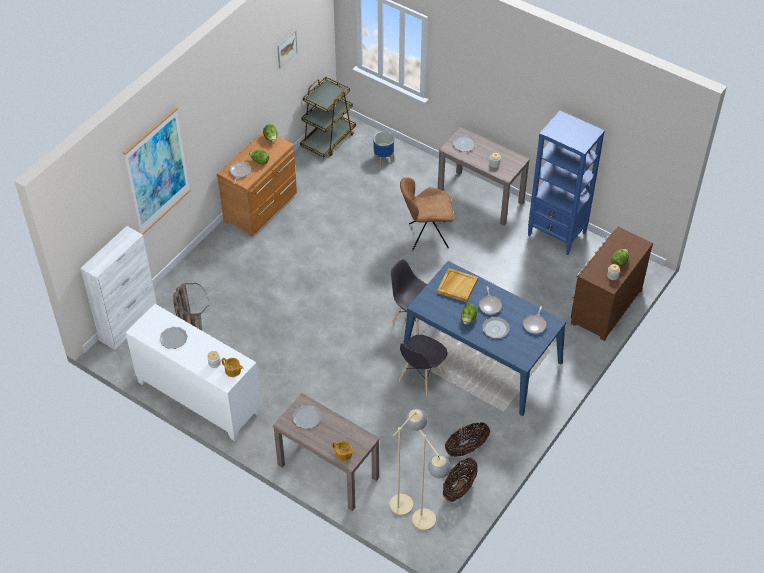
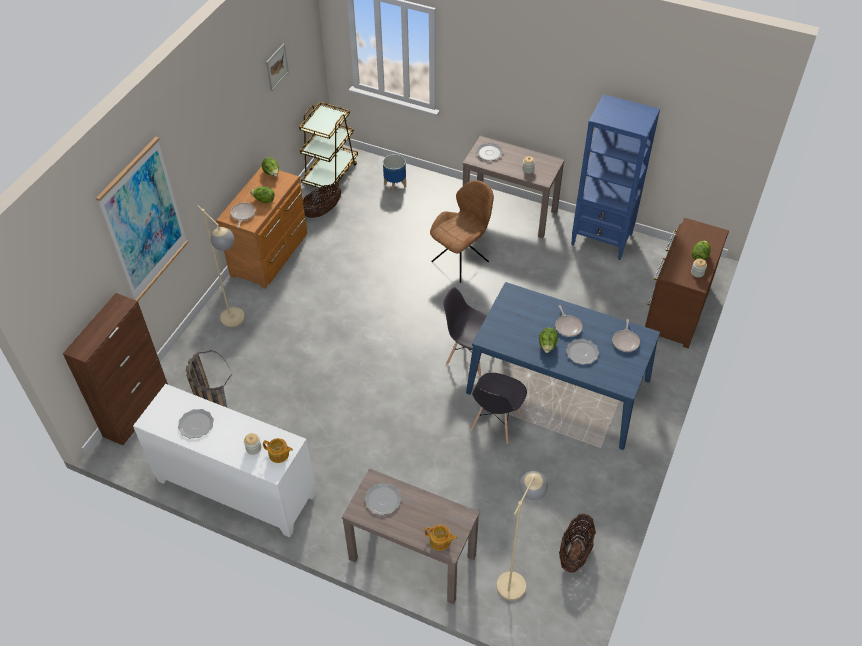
camera: 10 degrees left, 0 degrees up
white cabinet [80,226,157,350] -> brown cabinet [63,293,168,445]
brown chair [400,177,454,250] -> brown chair turned 150 degrees clockwise [430,180,494,283]
beige floor lamp [412,430,451,531] -> beige floor lamp moved to [198,205,245,327]
beige tray [437,268,478,303] -> none
basket [445,422,490,457] -> basket moved to [303,184,342,218]

